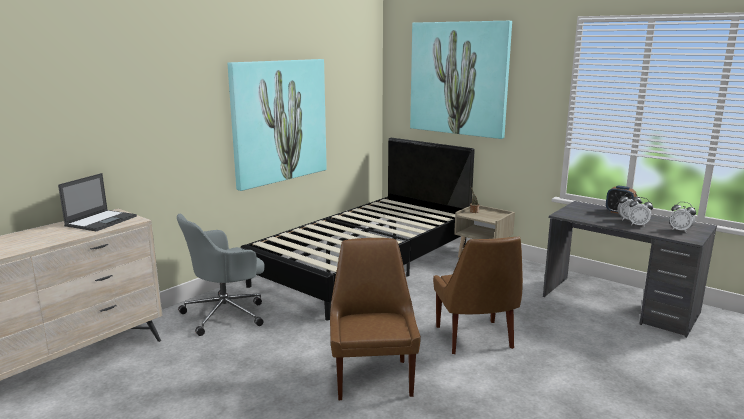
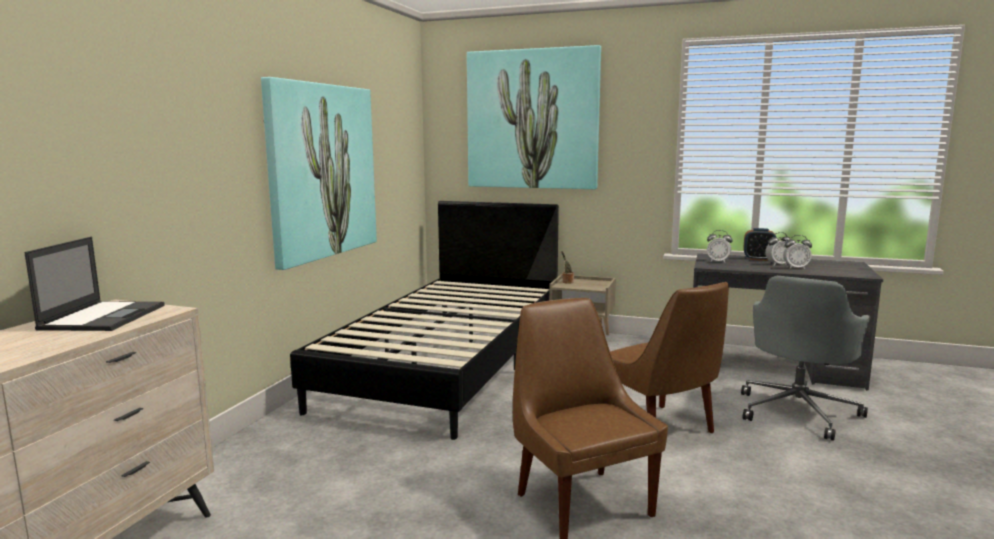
camera: 20 degrees left, 5 degrees down
grey office chair [177,214,265,336] -> grey office chair moved to [741,276,871,441]
alarm clock [670,202,696,232] -> alarm clock moved to [707,230,732,263]

